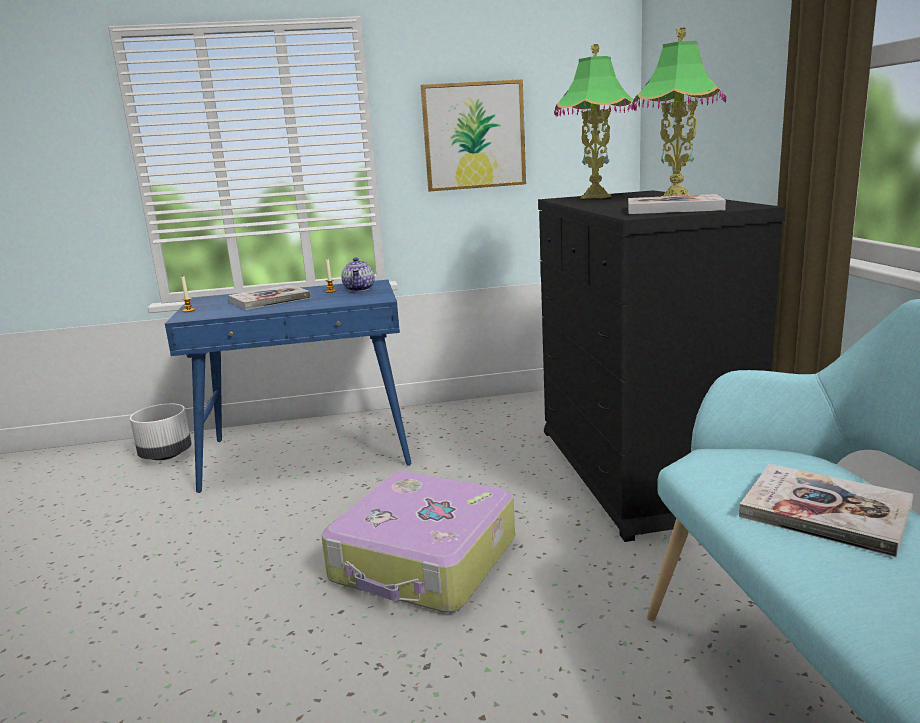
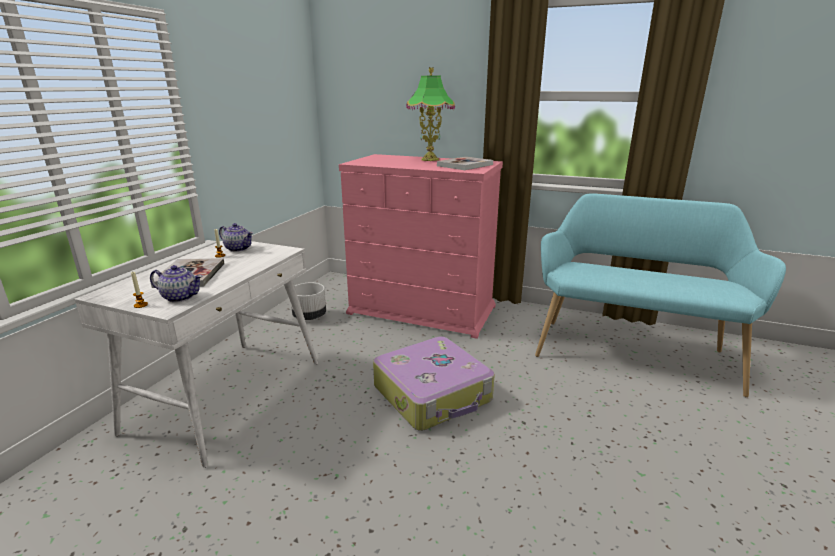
camera: 60 degrees left, 5 degrees up
white planter [130,404,191,460] -> white planter moved to [291,283,326,320]
blue desk [165,280,411,493] -> white desk [74,241,318,468]
picture [420,79,526,191] -> none
black dresser [538,190,786,542] -> pink dresser [339,154,503,339]
table lamp [554,44,637,199] -> none
book [739,464,913,557] -> none
none -> teapot [150,265,202,302]

